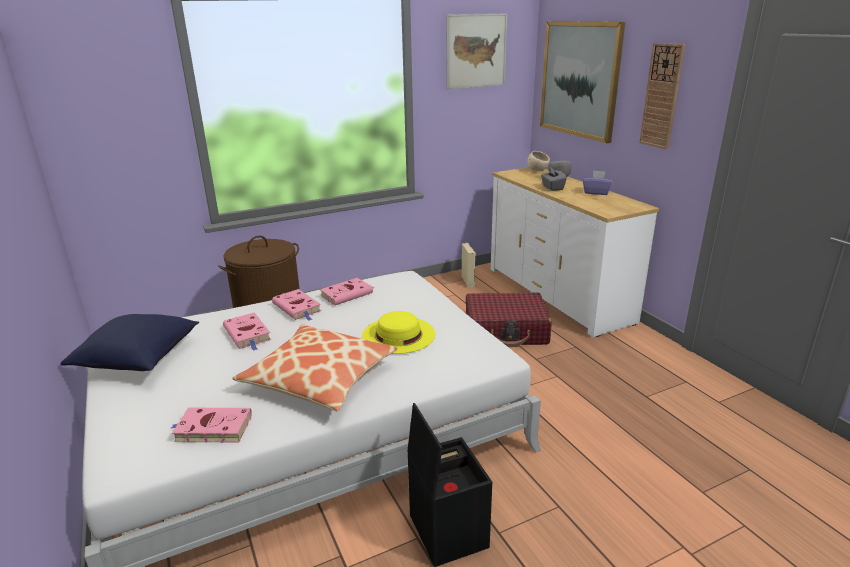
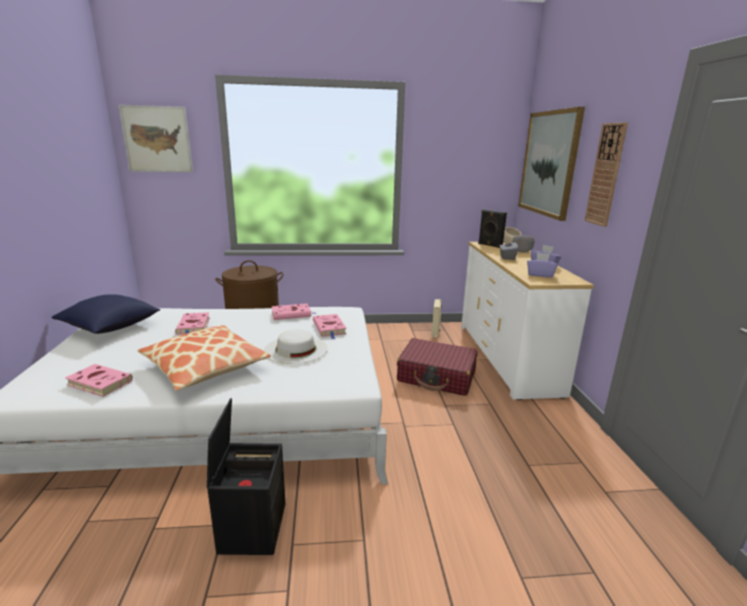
camera: 20 degrees right, 5 degrees down
pink book [272,289,321,321] -> pink book moved to [313,314,346,340]
yellow hat [362,311,435,354] -> white hat [264,330,328,364]
picture [446,13,507,90] -> picture moved to [119,105,193,173]
none -> black speaker [478,210,507,248]
none -> purple tissue box [527,253,558,278]

